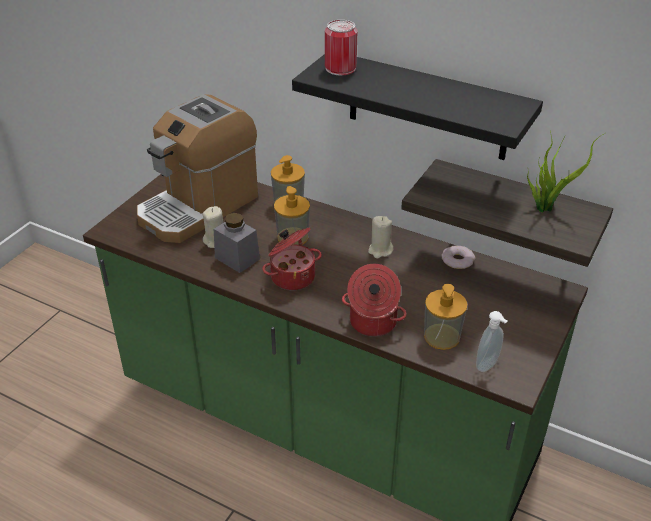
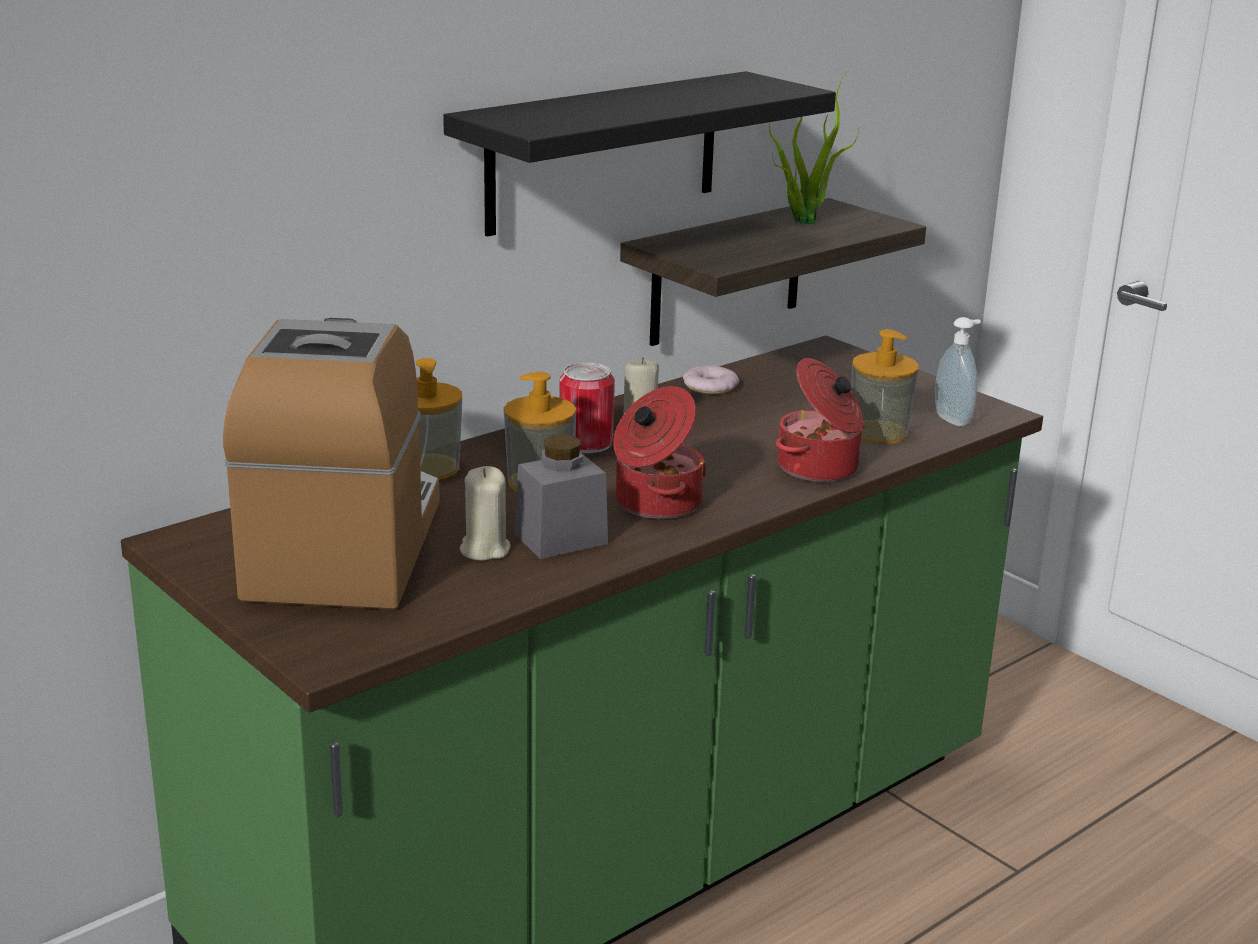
camera: 70 degrees left, 15 degrees down
coffee machine [137,94,258,243] -> coffee machine turned 150 degrees counterclockwise [223,318,440,610]
can [325,20,357,75] -> can moved to [559,362,615,453]

